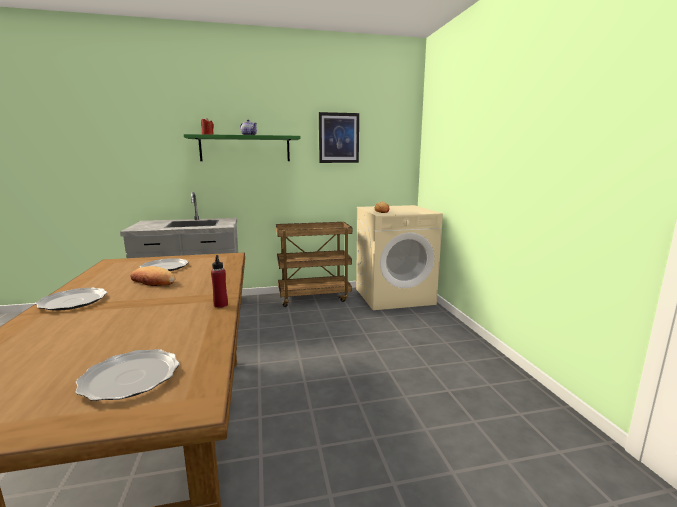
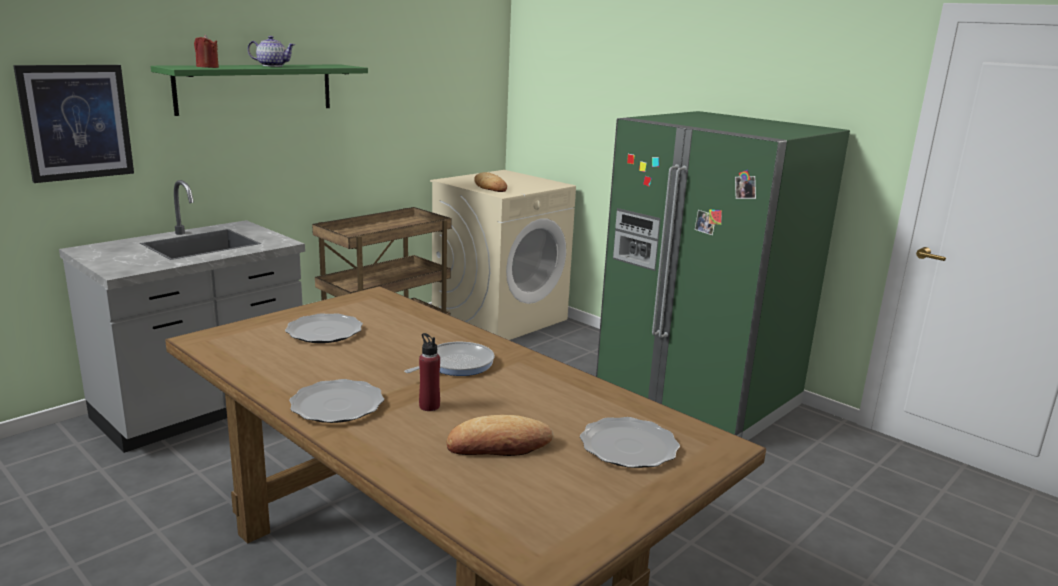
camera: 35 degrees left, 5 degrees up
bread [130,266,175,286] -> bread moved to [447,415,553,456]
red bottle [211,255,228,308] -> red bottle moved to [419,333,440,411]
picture [319,112,359,163] -> picture moved to [13,65,134,183]
none -> frying pan [404,342,495,376]
none -> green fridge [596,111,850,440]

